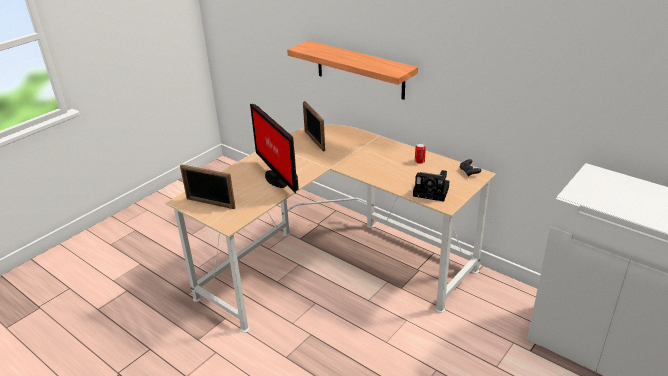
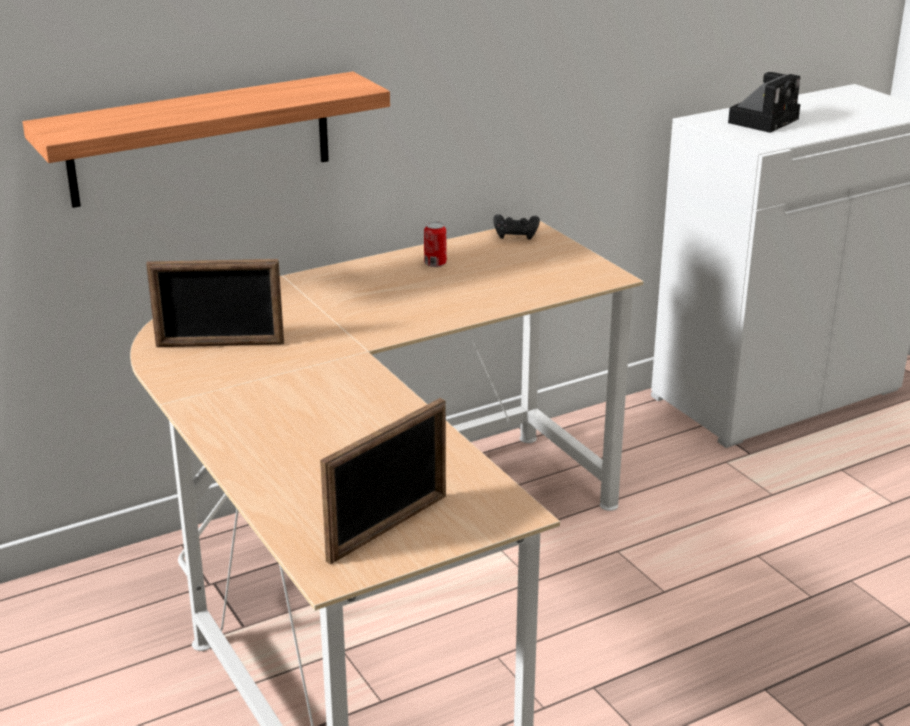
camera: 70 degrees left, 5 degrees down
monitor [250,104,299,194] -> none
camera [413,170,449,201] -> camera moved to [728,72,800,133]

